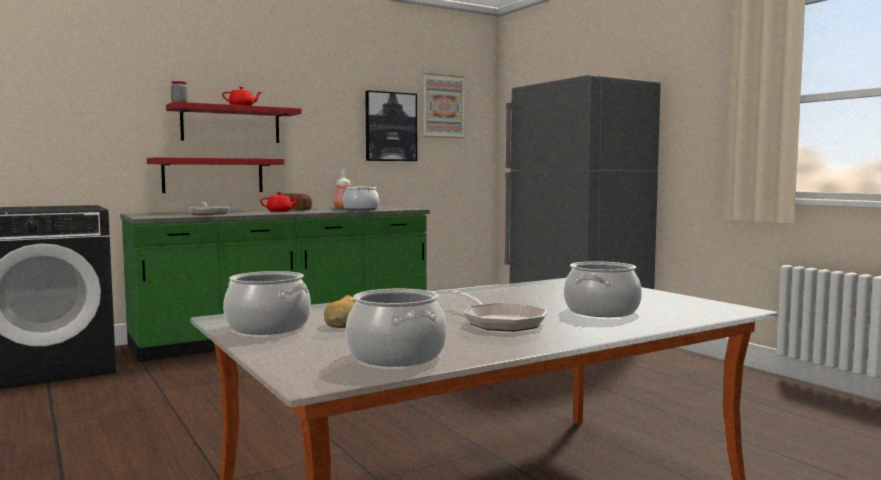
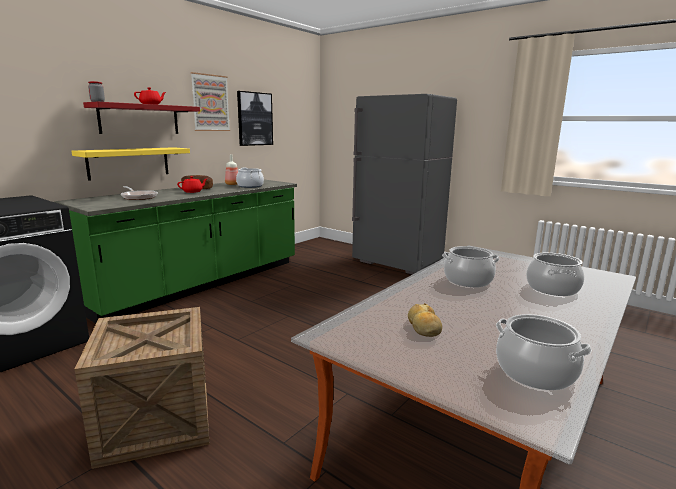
camera: 20 degrees left, 10 degrees up
red shelf [147,157,284,193] -> yellow shelf [72,147,190,181]
cooking pot [223,271,311,335] -> cooking pot moved to [442,246,500,287]
picture [423,73,465,138] -> picture moved to [191,72,230,131]
frying pan [451,290,547,332] -> none
none -> crate [74,307,209,469]

